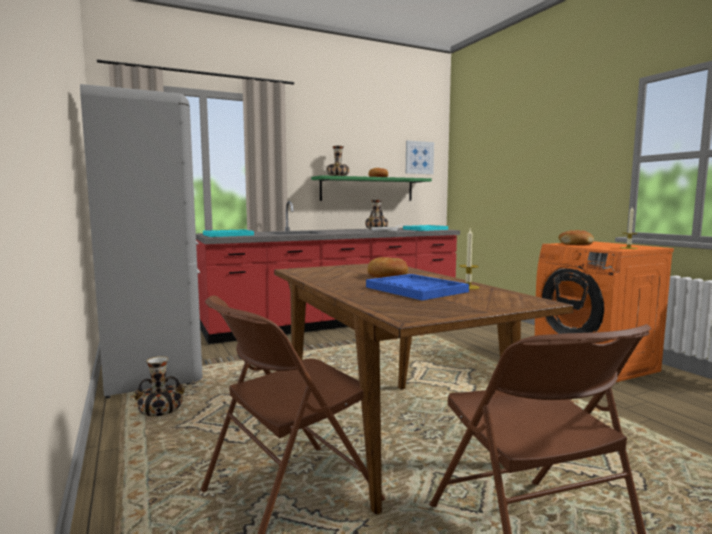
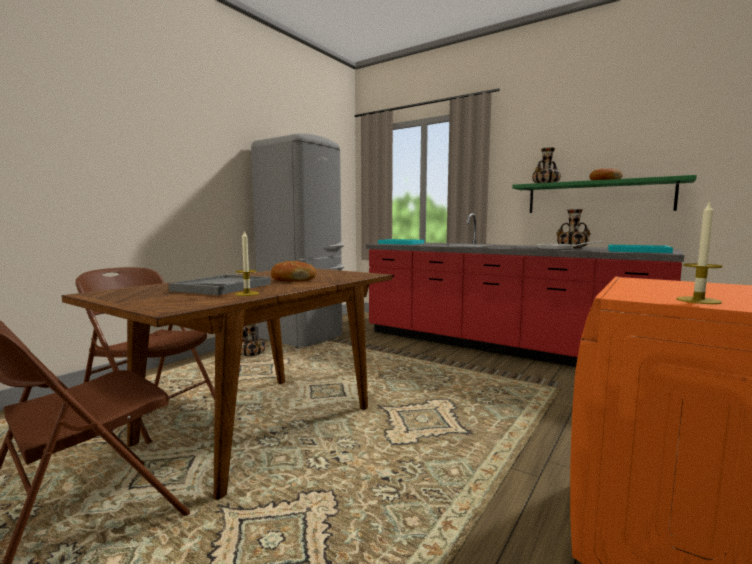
camera: 60 degrees right, 0 degrees up
blue tray [366,274,469,300] -> grey tray [169,274,271,295]
picture [406,140,434,174] -> none
bread [559,230,594,245] -> none

